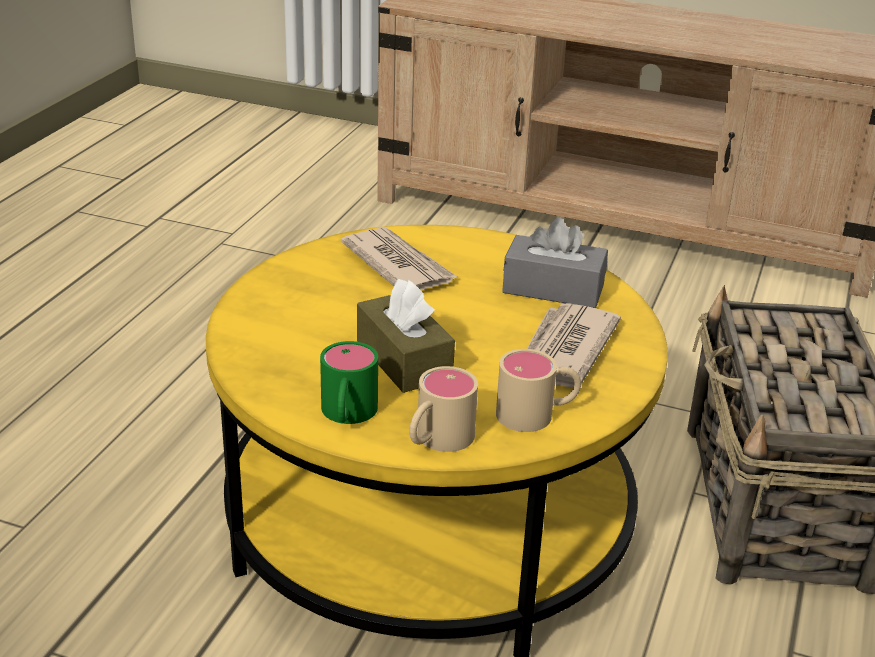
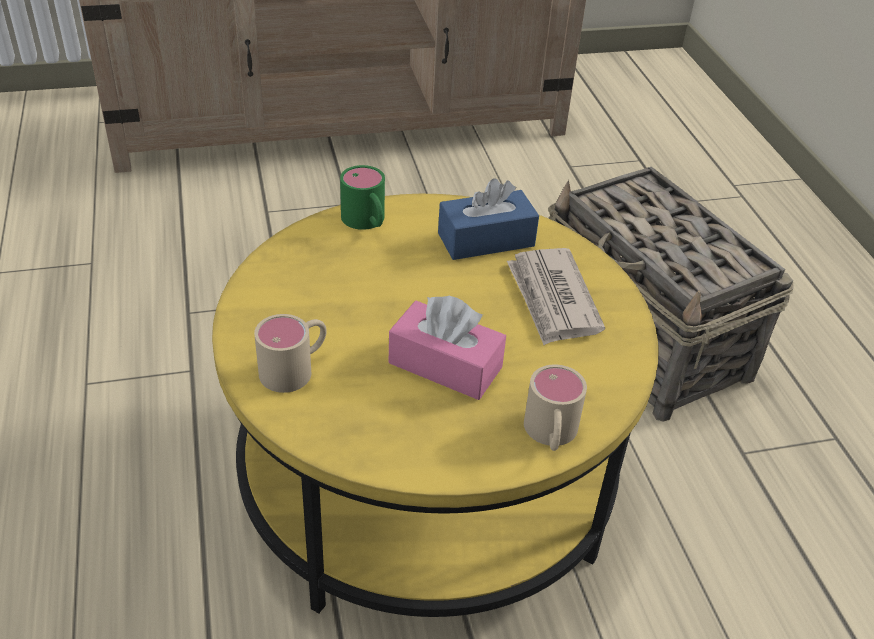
camera: 35 degrees left, 10 degrees up
green mug [320,341,378,424] -> green mug moved to [340,165,385,230]
newspaper [341,227,458,290] -> none
brown tissue box [357,279,455,393] -> pink tissue box [389,296,506,400]
beige mug [496,349,581,432] -> beige mug moved to [254,314,327,393]
grey tissue box [502,218,608,308] -> blue tissue box [438,178,539,260]

